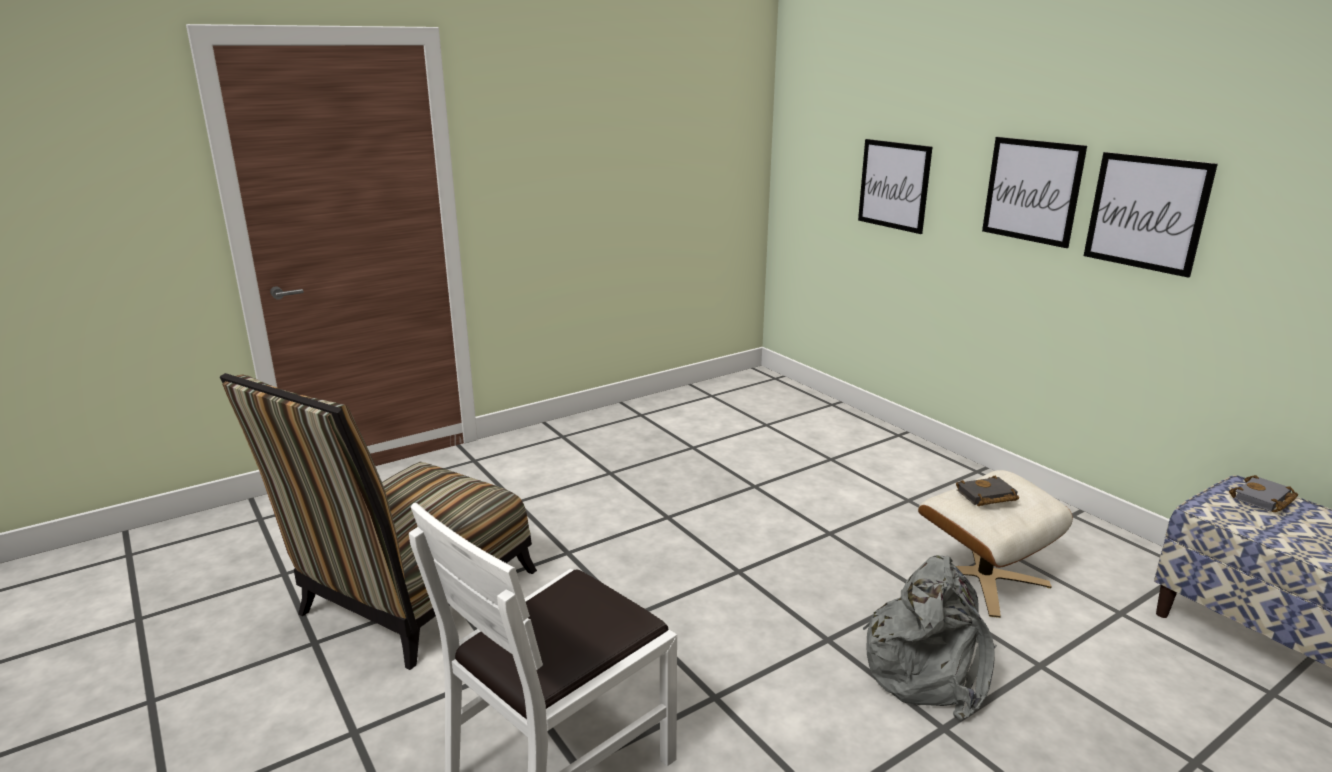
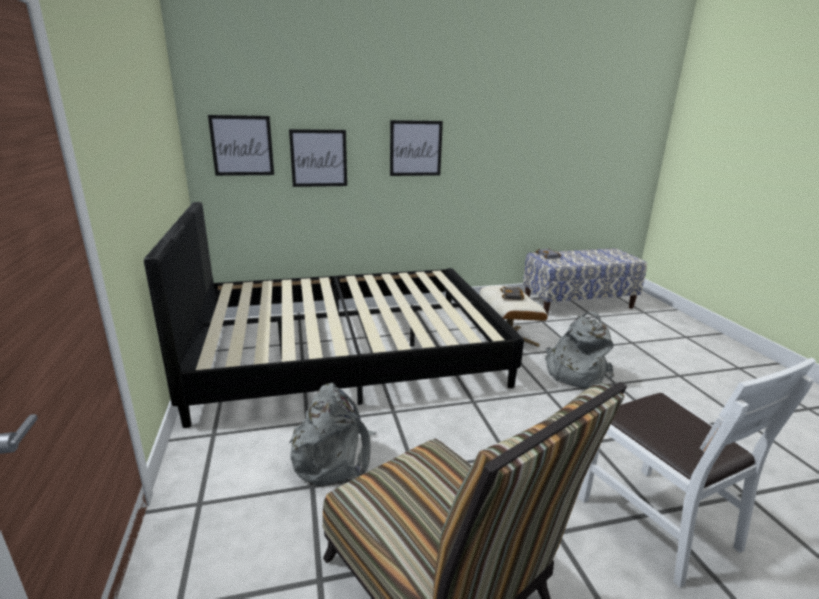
camera: 70 degrees left, 0 degrees up
picture [1084,152,1218,278] -> picture moved to [208,115,274,176]
none -> black bed [144,202,524,428]
none -> grey backpack [290,383,376,486]

